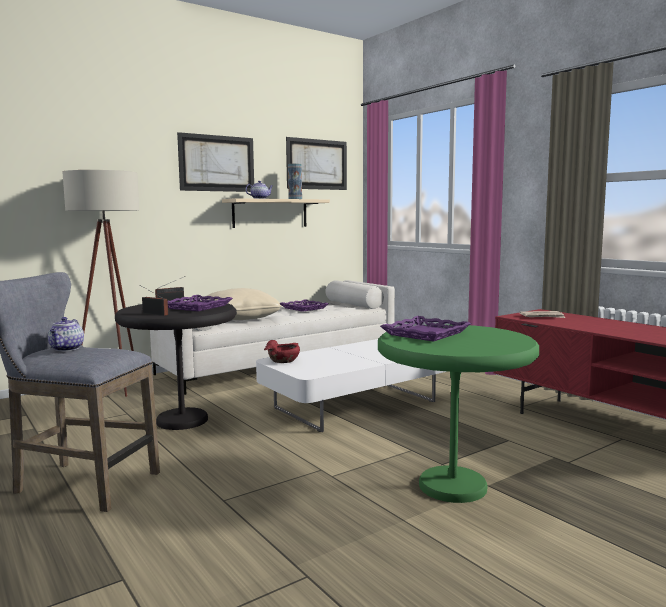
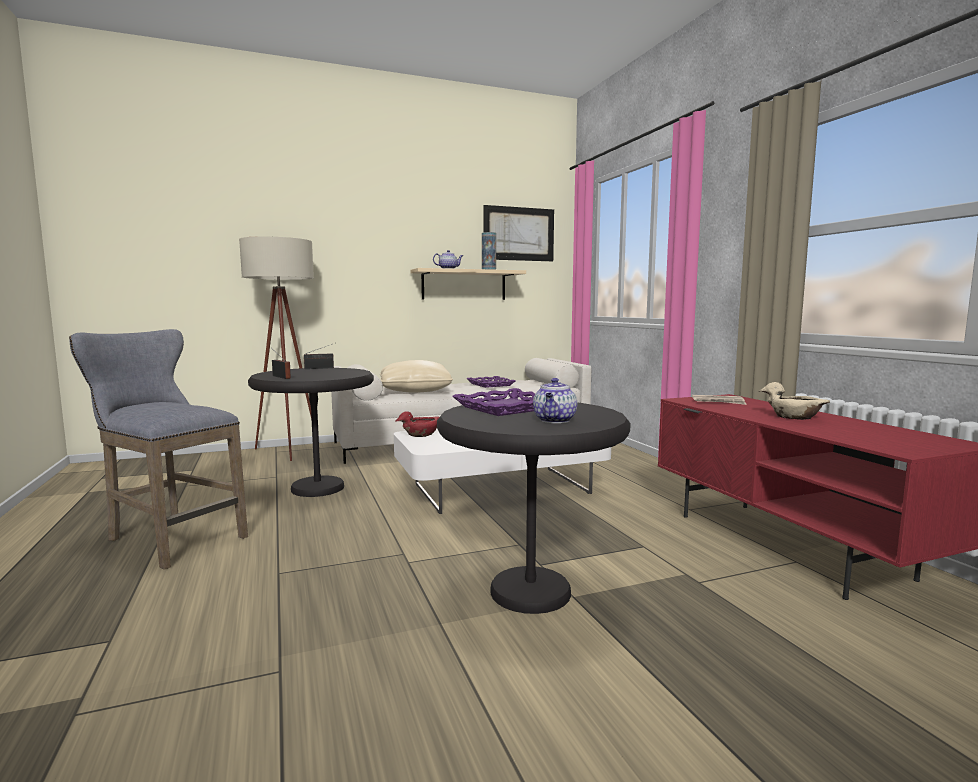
camera: 15 degrees right, 0 degrees up
teapot [48,317,84,351] -> teapot moved to [533,378,577,423]
purple tray [168,295,233,311] -> none
picture [177,132,254,192] -> none
green side table [378,325,539,503] -> black side table [437,403,631,614]
none -> beige bowl [759,382,830,420]

